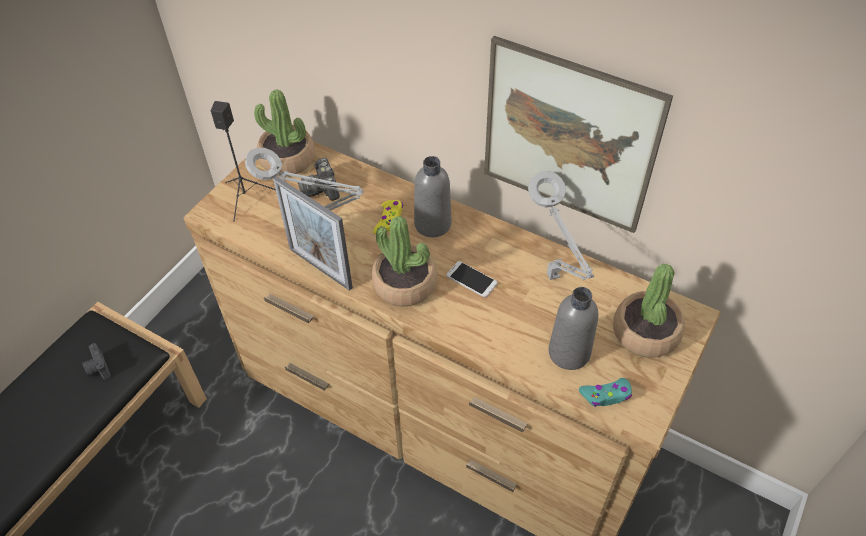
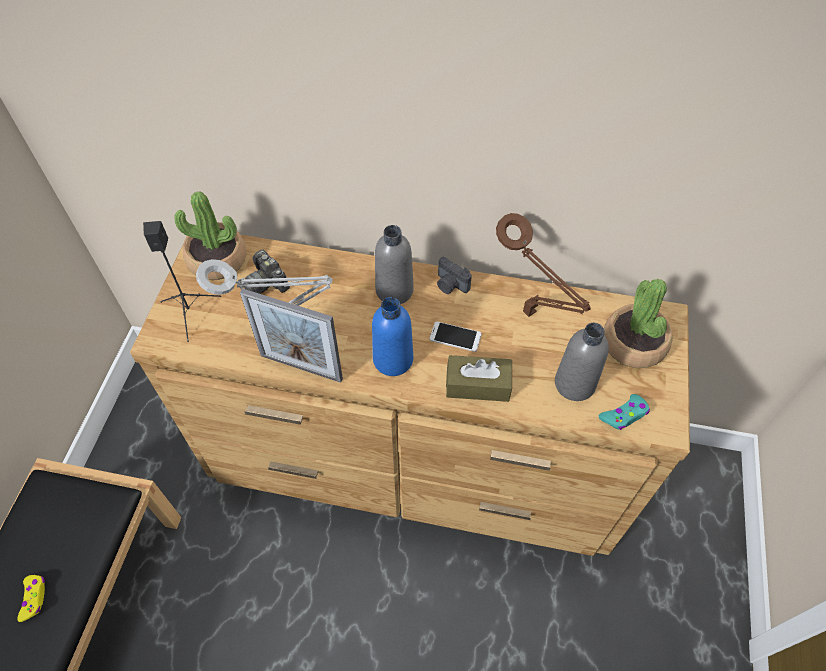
camera: 20 degrees left, 5 degrees up
camera [82,343,111,380] -> camera moved to [437,257,472,294]
potted plant [371,216,437,307] -> blue bottle [372,297,413,376]
yellow game controller [373,200,403,234] -> yellow game controller moved to [17,575,45,622]
picture [484,36,673,233] -> none
grey table lamp [528,171,594,281] -> brown table lamp [496,213,591,317]
none -> brown tissue box [446,355,512,402]

